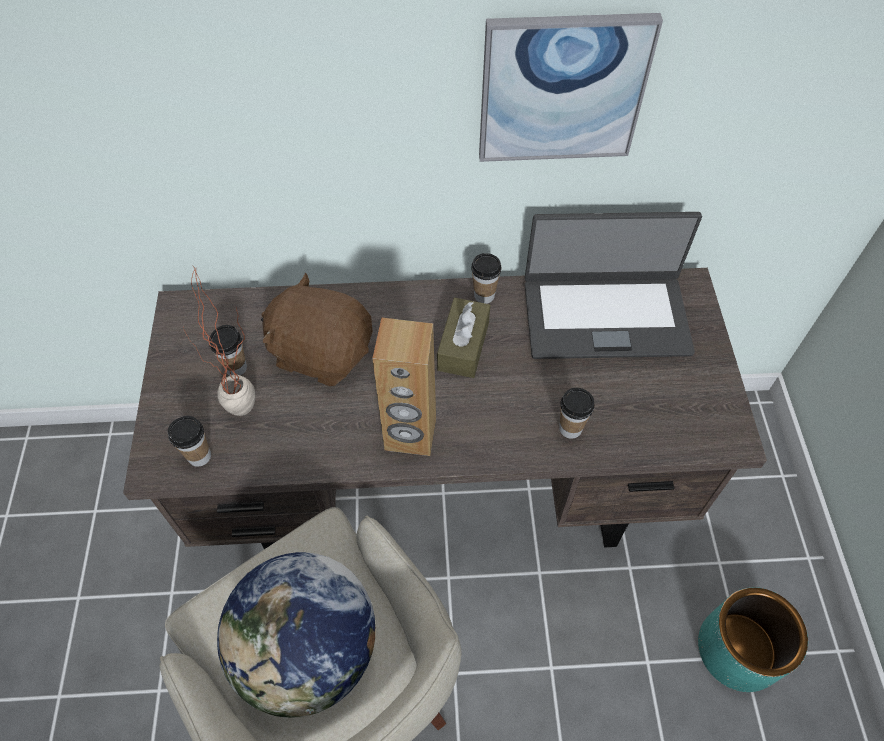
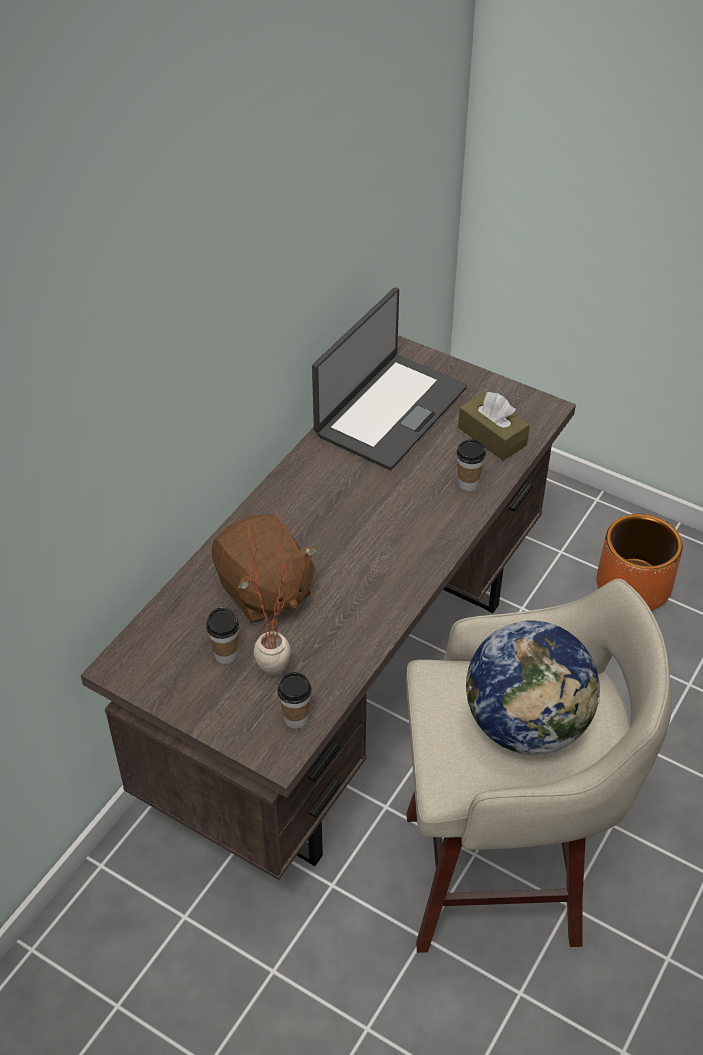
camera: 55 degrees left, 10 degrees down
brown plush toy [261,273,373,386] -> brown plush toy turned 90 degrees counterclockwise [212,514,317,623]
brown speaker [372,318,436,456] -> none
brown tissue box [437,298,490,378] -> brown tissue box moved to [458,391,530,461]
cup [471,253,501,304] -> none
picture [479,13,663,162] -> none
turquoise planter [698,587,808,692] -> orange planter [597,514,683,610]

